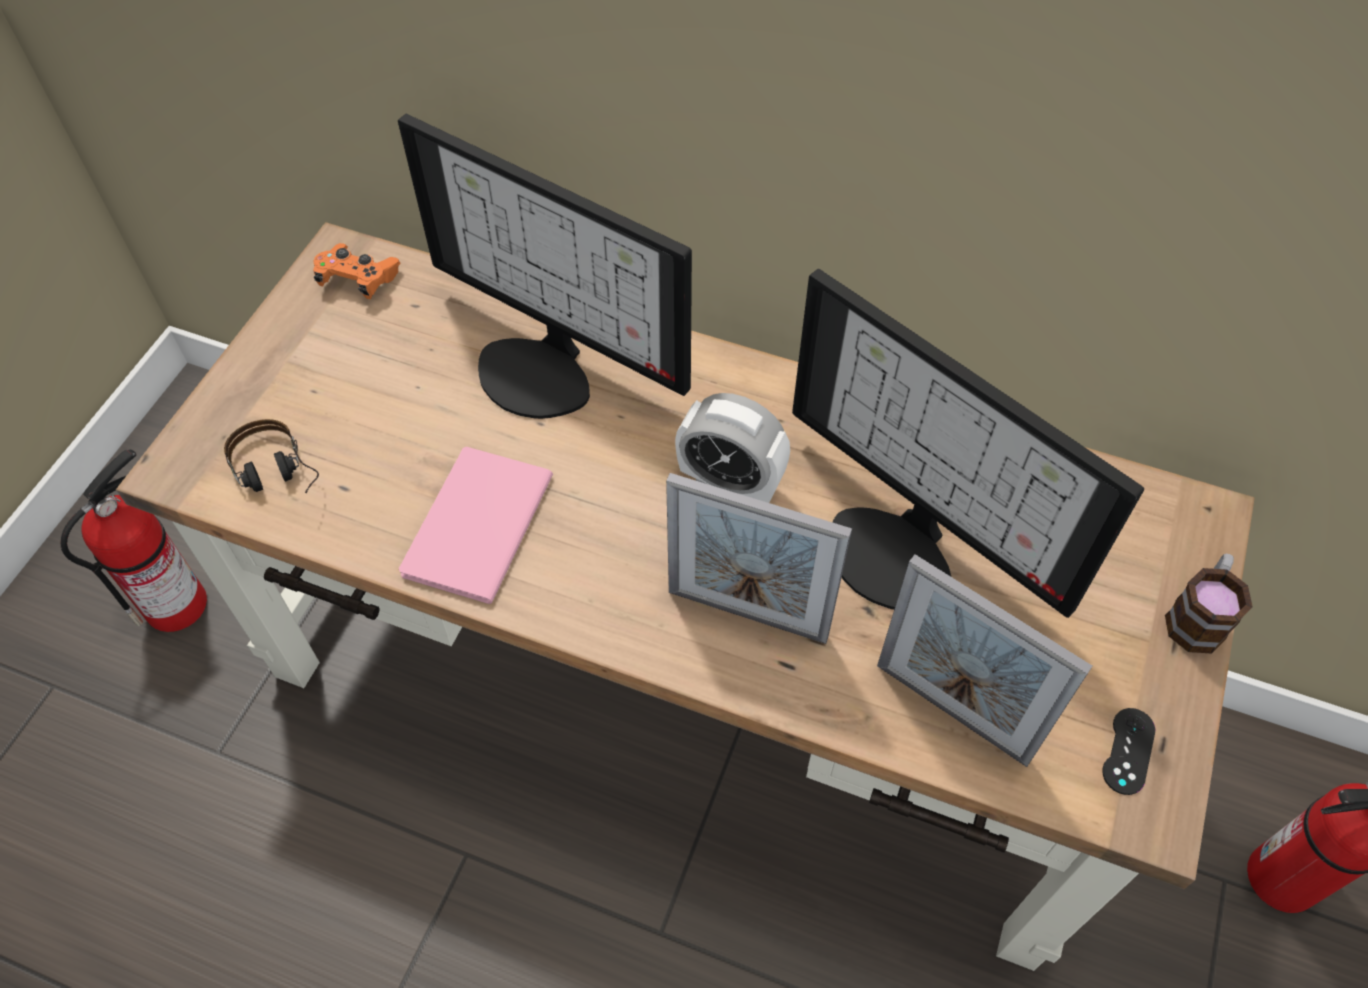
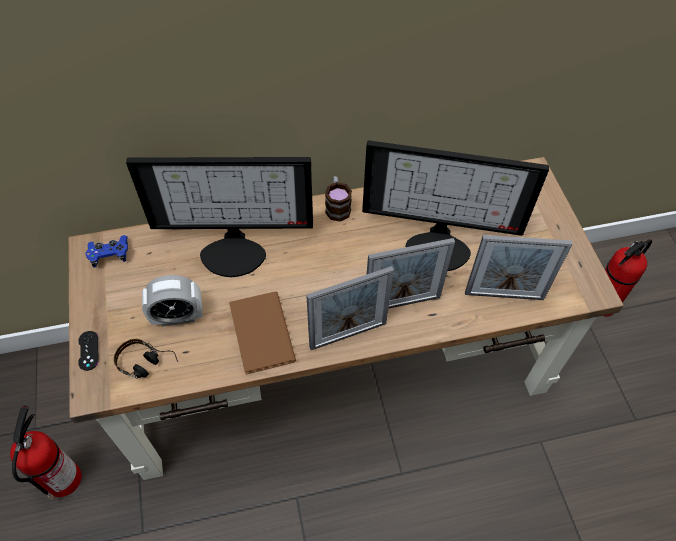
camera: 35 degrees left, 0 degrees up
orange game controller [313,243,401,299] -> blue game controller [85,235,128,268]
pink book [399,447,553,604] -> brown book [229,292,296,374]
alarm clock [675,393,790,503] -> alarm clock moved to [142,275,203,327]
black game controller [1102,708,1155,795] -> black game controller moved to [78,331,98,371]
mug [1165,554,1253,654] -> mug moved to [325,176,352,222]
none -> picture frame [306,266,394,350]

